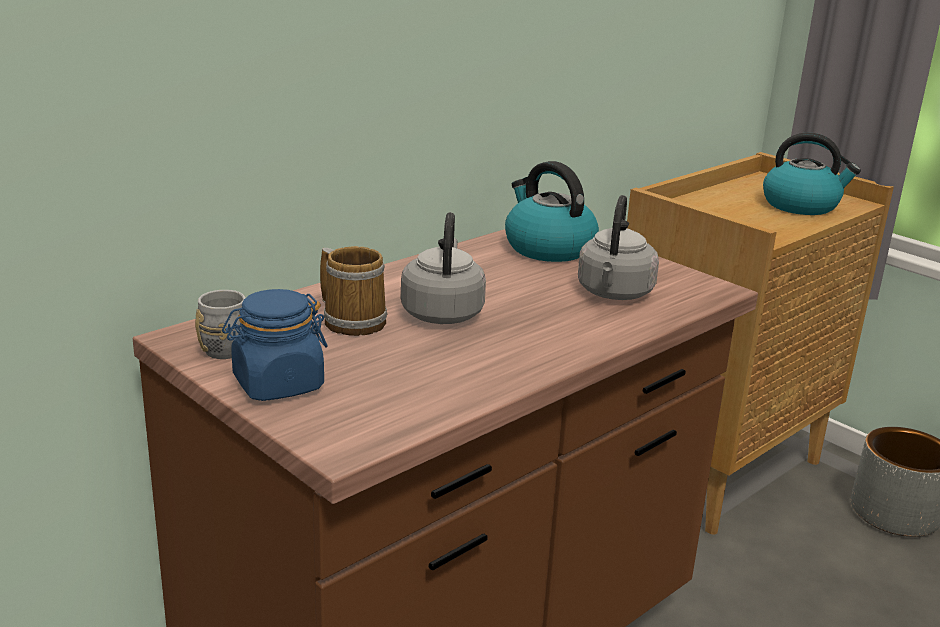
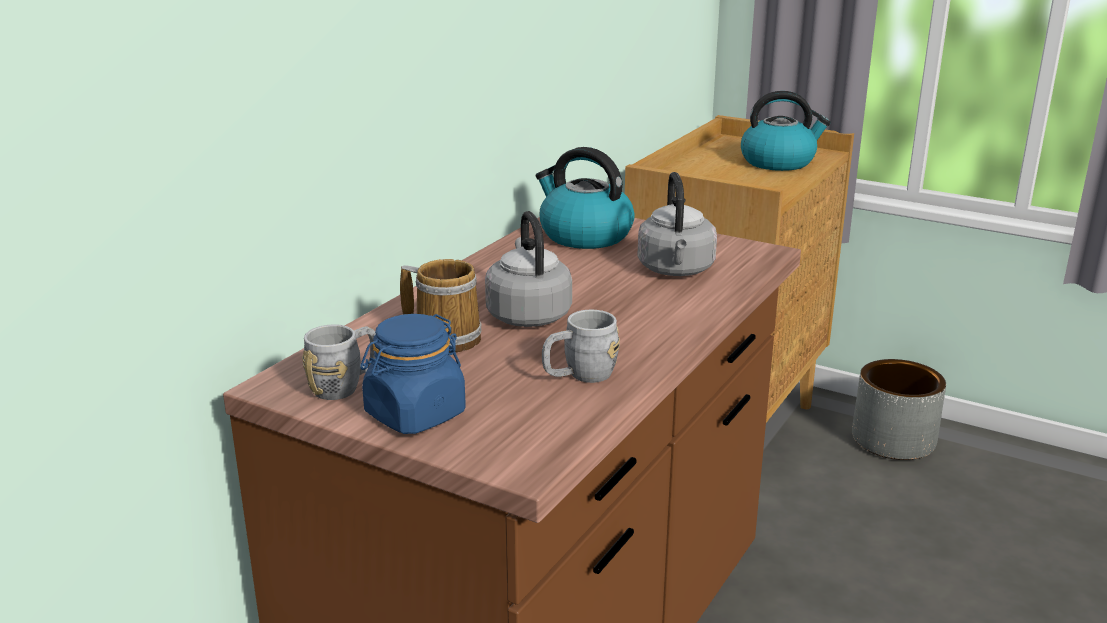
camera: 15 degrees left, 0 degrees up
none -> grey mug [542,310,620,383]

